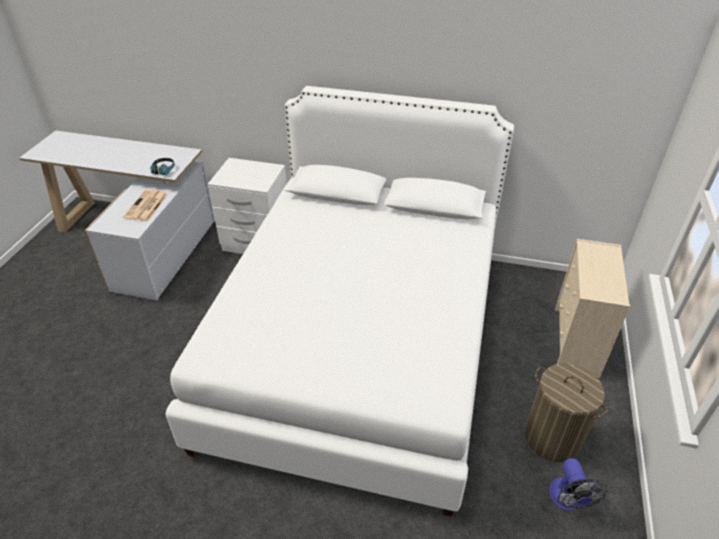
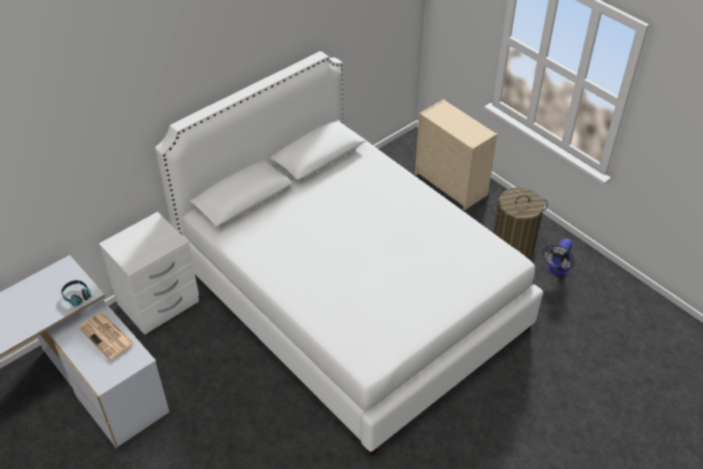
camera: 55 degrees left, 5 degrees up
fan [549,458,607,511] -> fan turned 90 degrees clockwise [542,239,575,276]

